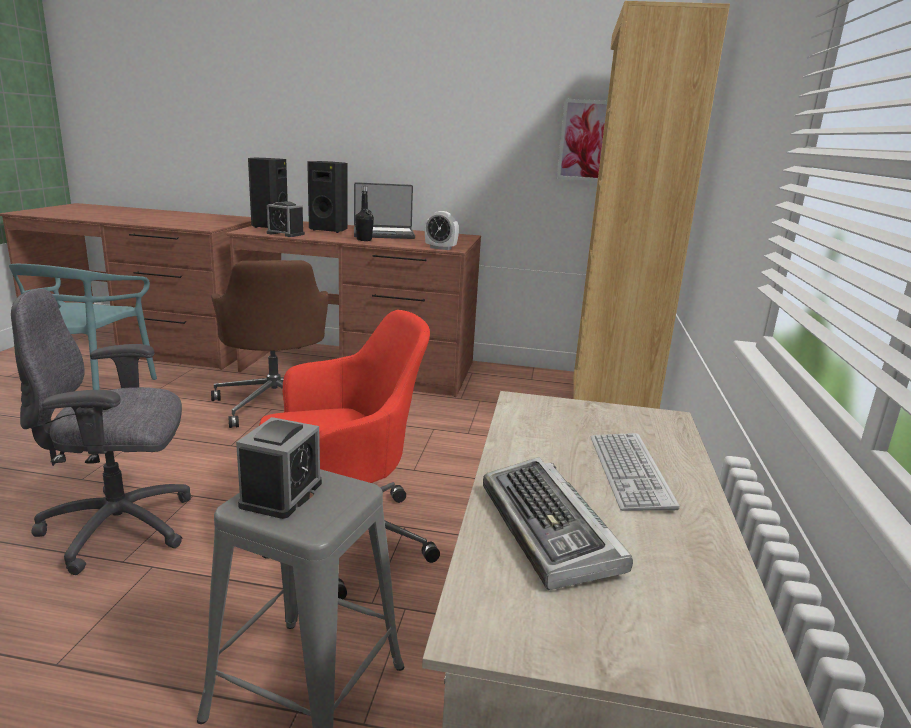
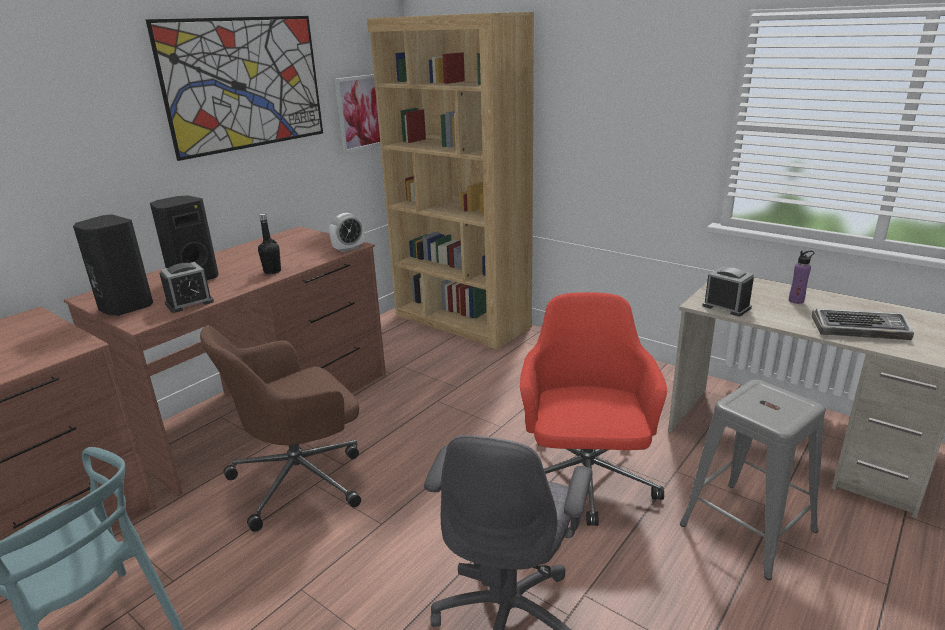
camera: 60 degrees left, 5 degrees up
brown office chair [211,260,328,428] -> brown office chair turned 135 degrees clockwise [200,326,361,532]
alarm clock [236,417,322,519] -> alarm clock moved to [702,266,754,316]
laptop [354,182,415,239] -> none
keyboard [591,433,680,511] -> purple bottle [789,250,814,304]
none -> picture [146,16,323,161]

